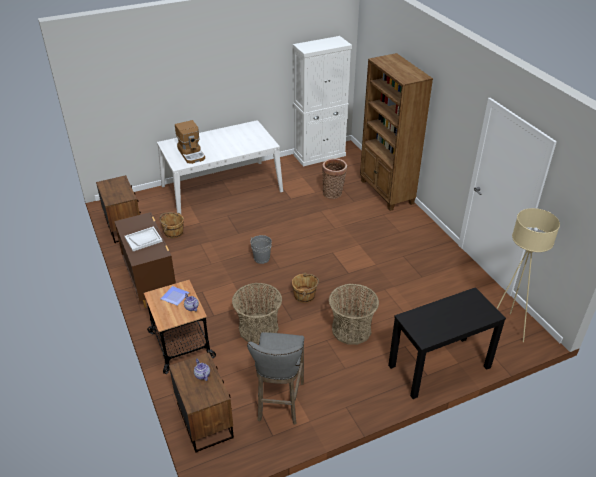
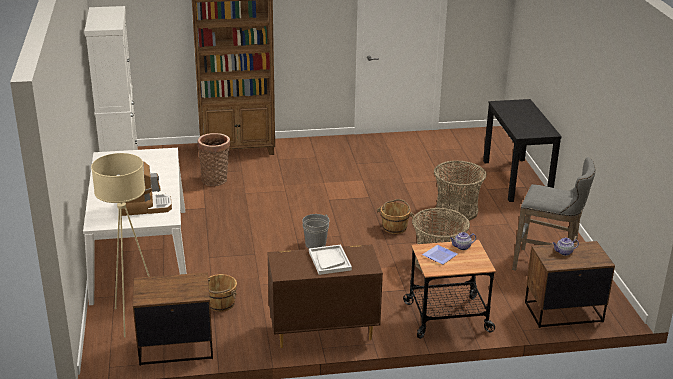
camera: 75 degrees left, 10 degrees down
beige floor lamp [496,208,560,342] -> beige floor lamp moved to [91,153,150,337]

